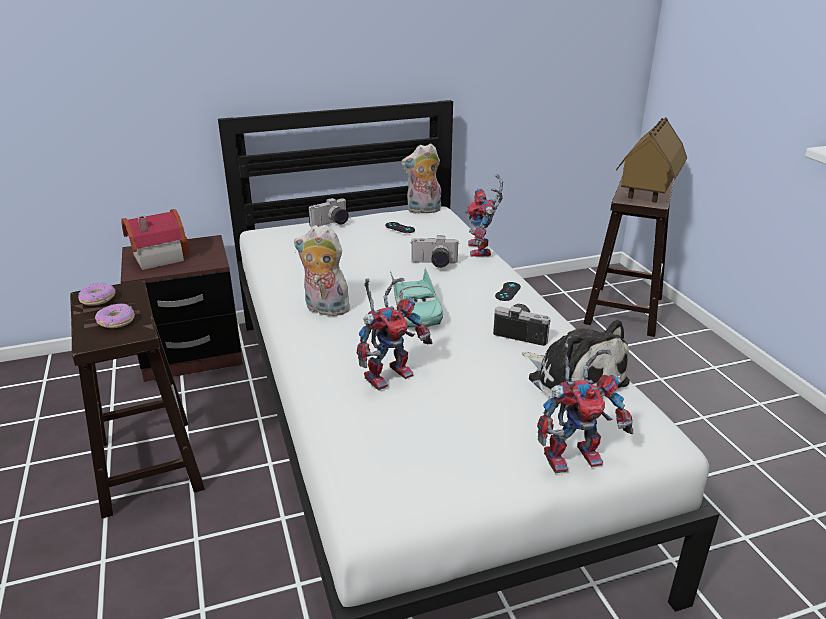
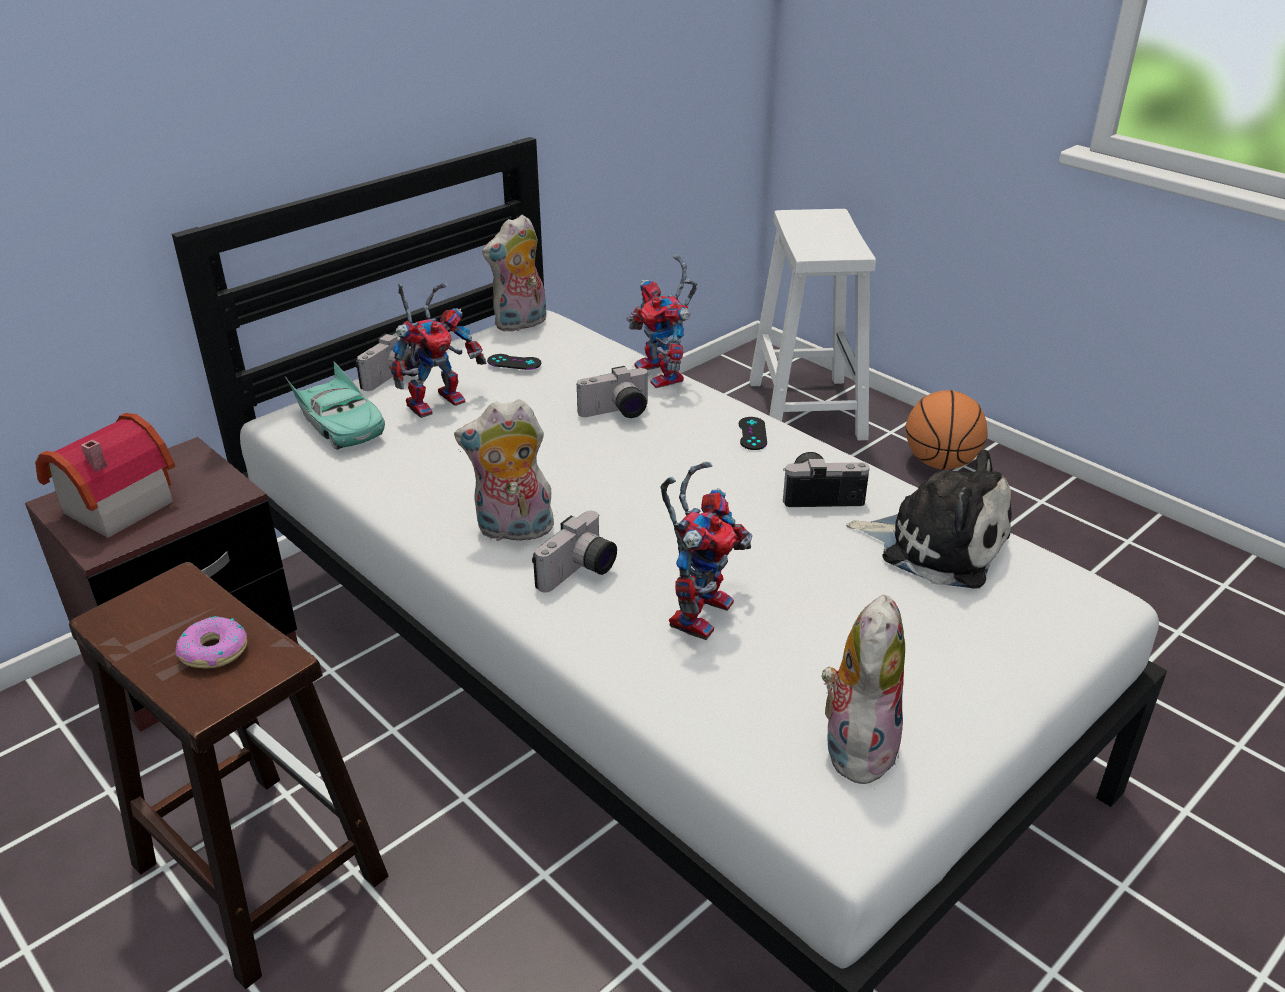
camera: 25 degrees left, 5 degrees up
donut [78,283,116,306] -> none
turquoise toy car [390,268,443,328] -> turquoise toy car moved to [285,362,385,450]
toy robot [537,343,633,473] -> toy robot moved to [391,283,487,418]
brown stool [584,175,674,337] -> white stool [749,209,876,441]
toy house [616,117,687,203] -> none
none -> camera [532,511,617,593]
none -> plush toy [822,595,905,790]
none -> basketball [906,390,988,470]

